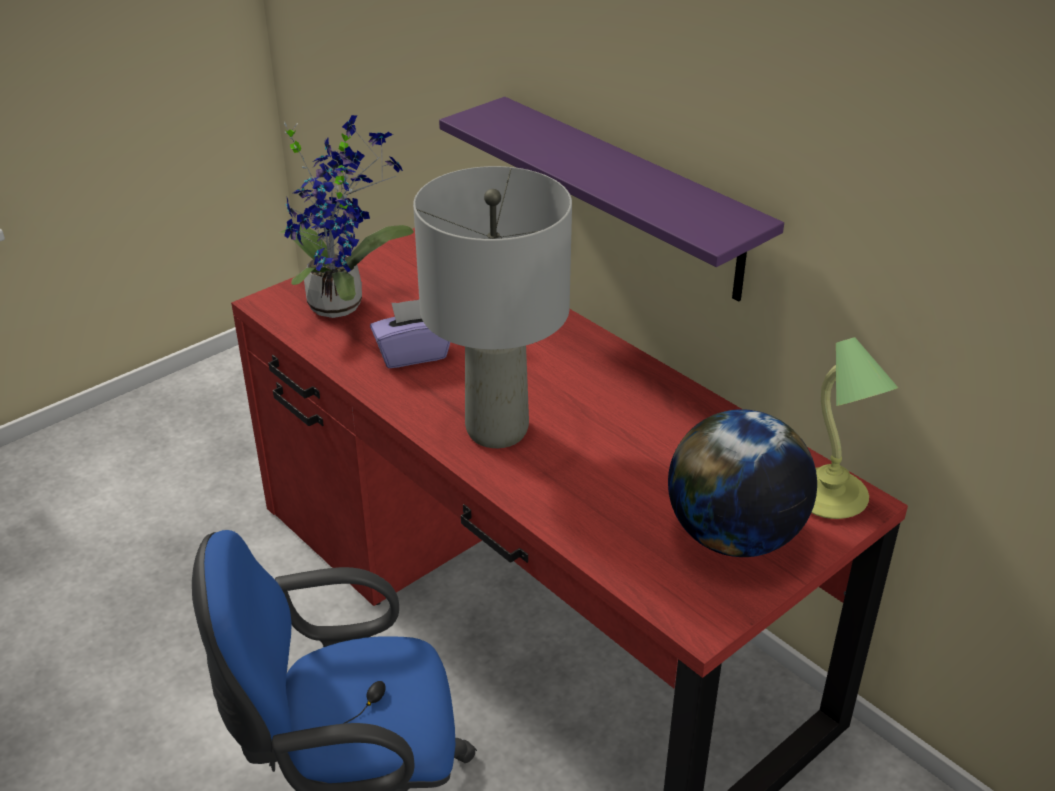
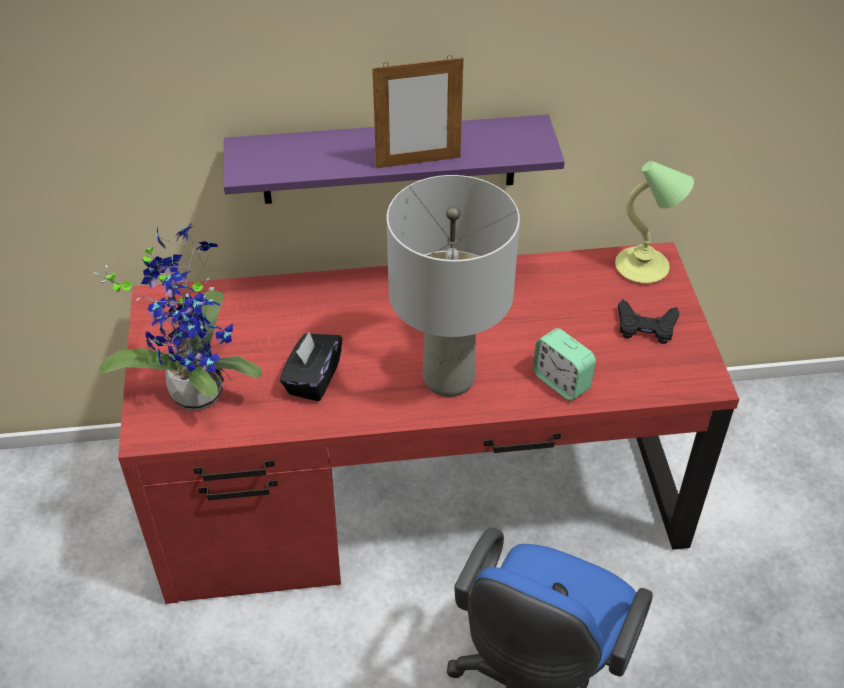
camera: 55 degrees left, 10 degrees up
purple tissue box [370,300,450,368] -> black tissue box [280,332,342,401]
globe [668,409,817,557] -> black game controller [618,299,680,344]
none -> picture frame [372,55,463,168]
none -> alarm clock [533,328,596,401]

